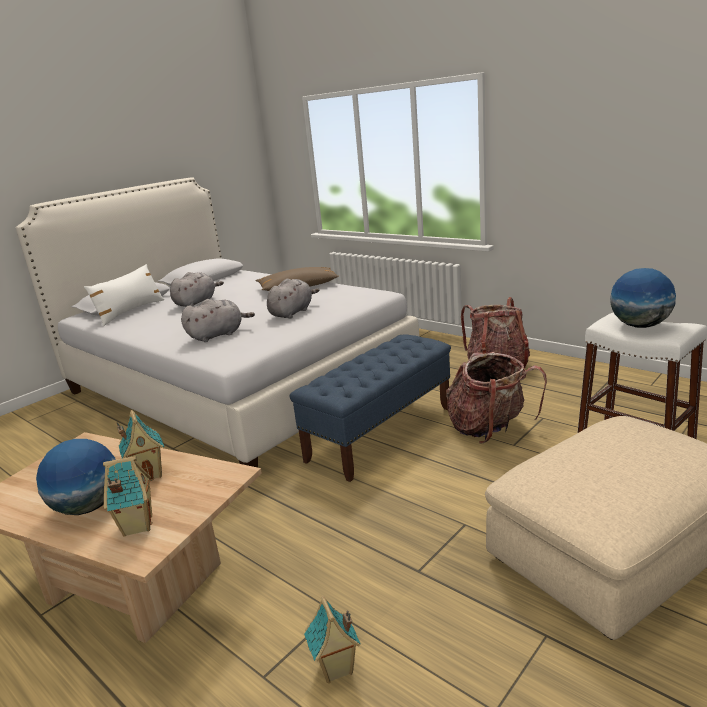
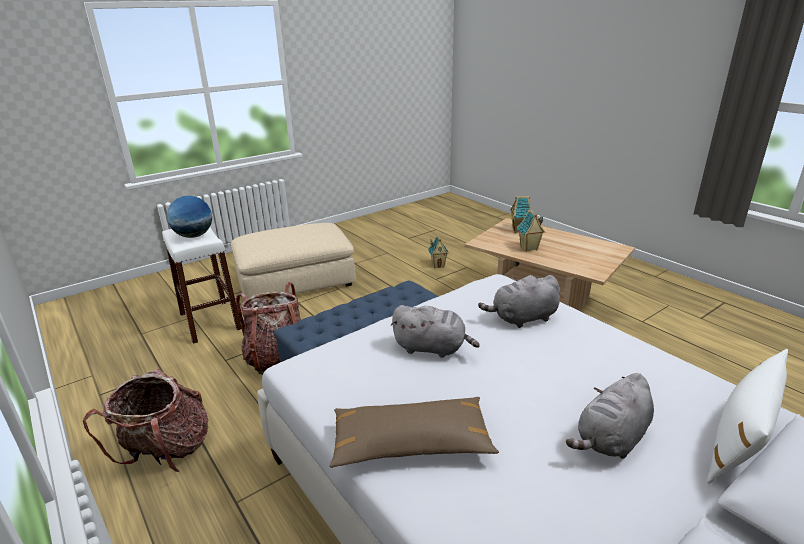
camera: 170 degrees left, 5 degrees up
globe [36,439,116,515] -> none
grey plush toy [267,279,319,319] -> grey plush toy turned 120 degrees counterclockwise [391,305,480,358]

